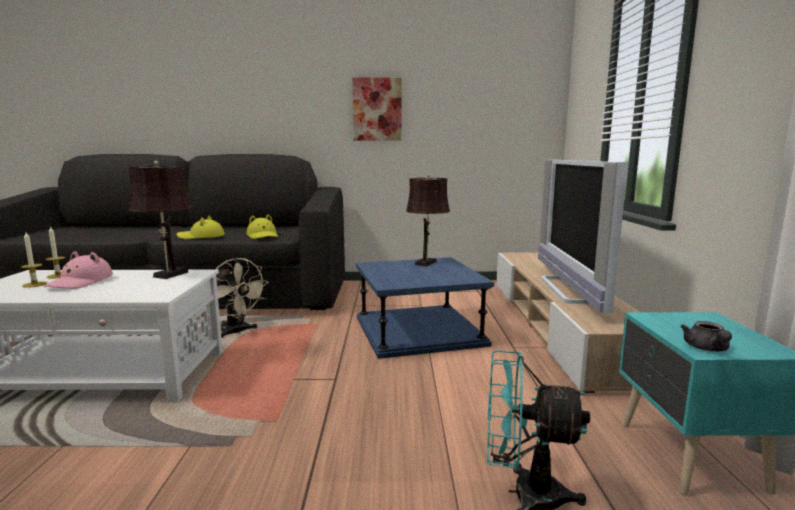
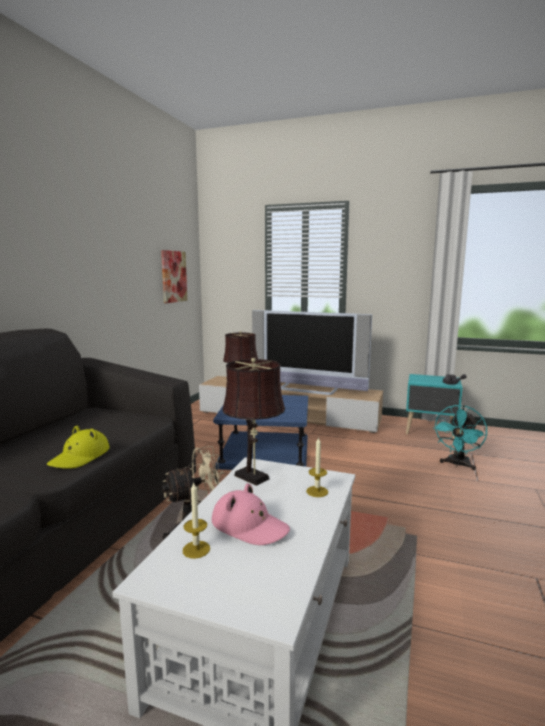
camera: 70 degrees left, 0 degrees up
candle [21,232,47,288] -> candle moved to [306,436,328,497]
yellow hat [247,215,278,239] -> none
picture [353,78,401,141] -> picture moved to [161,250,187,303]

